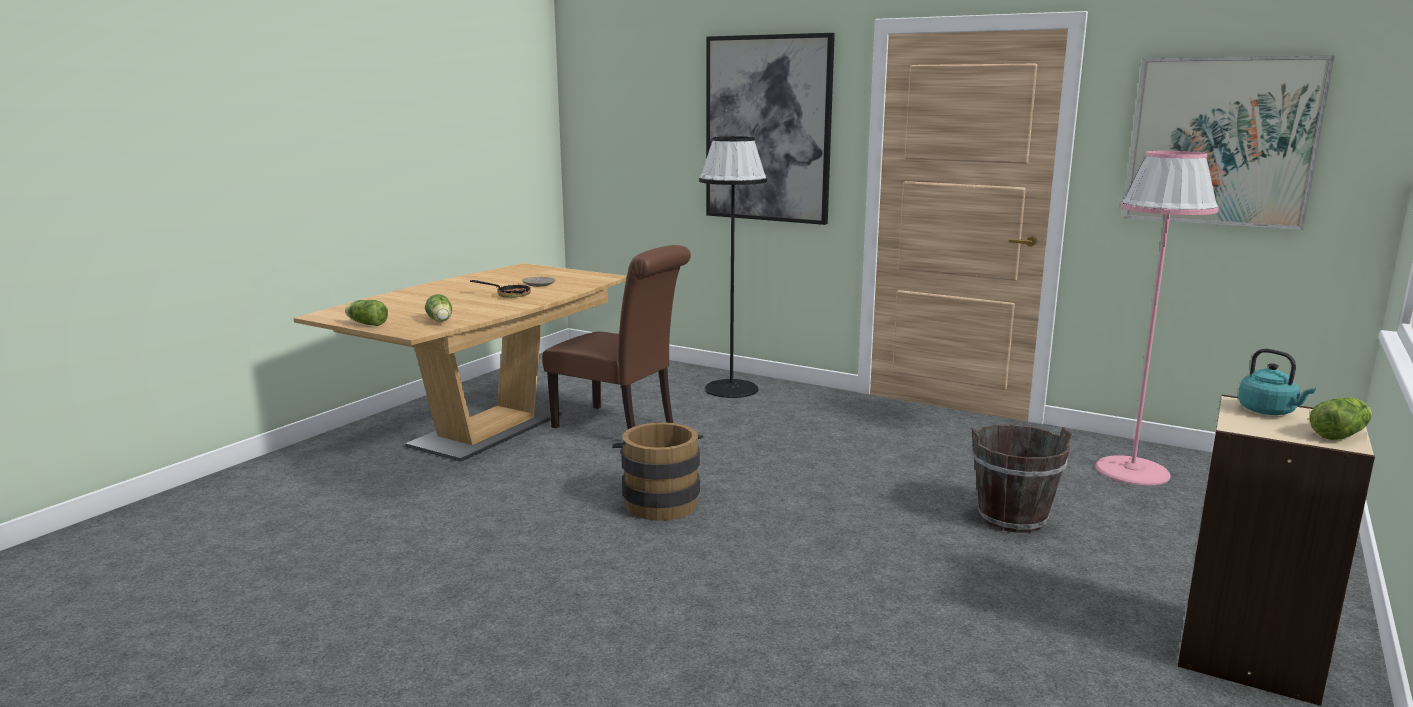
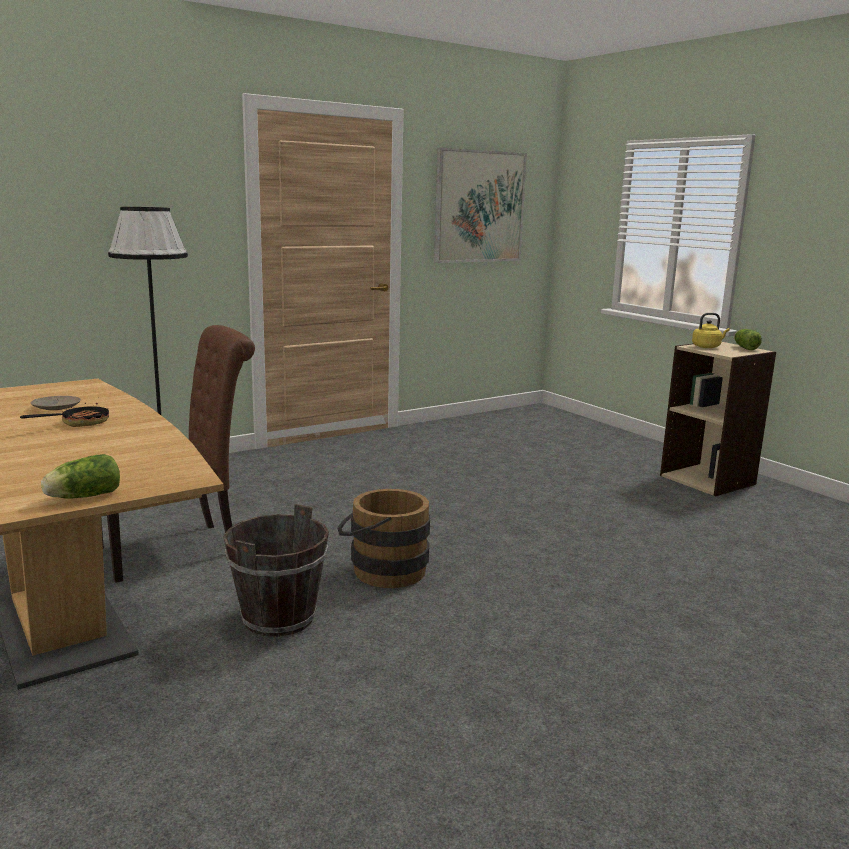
camera: 65 degrees left, 0 degrees up
lettuce [425,294,452,322] -> none
picture [706,33,835,225] -> none
brown bucket [971,425,1072,533] -> brown bucket moved to [223,504,329,637]
pink floor lamp [1095,151,1219,485] -> none
turquoise kettle [1238,349,1316,415] -> yellow kettle [692,313,730,348]

